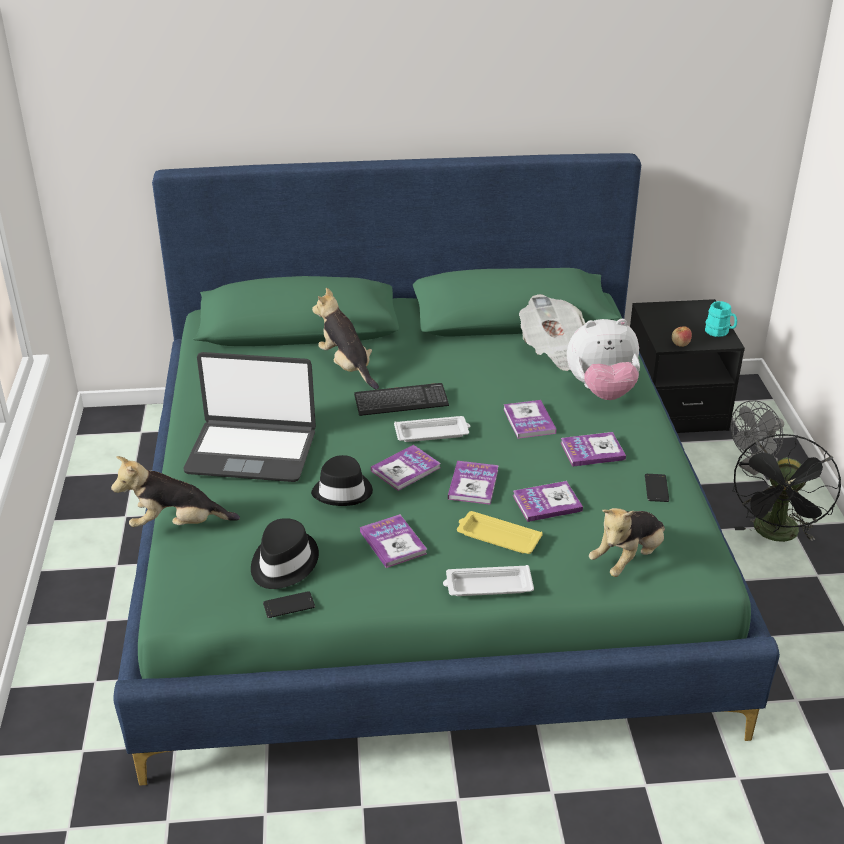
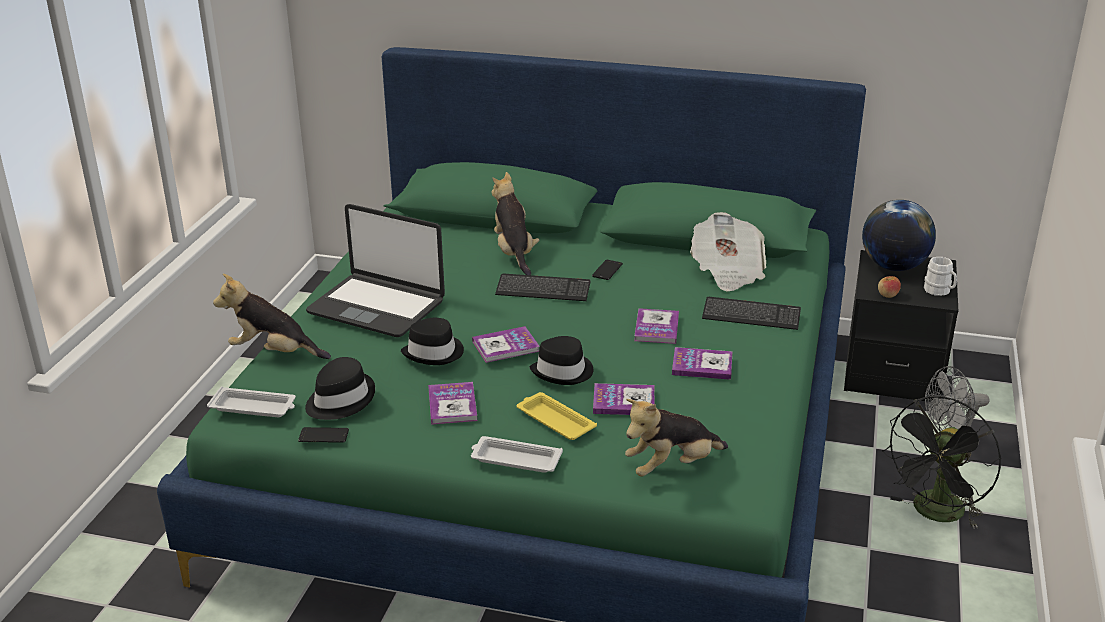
camera: 20 degrees right, 5 degrees down
white tray [394,416,470,442] -> white tray moved to [207,386,296,417]
book [448,461,499,505] -> black hat [529,336,593,385]
plush toy [567,319,640,400] -> keyboard [702,297,801,330]
phone [645,474,669,502] -> phone moved to [592,260,623,280]
turquoise mug [705,301,737,337] -> white mug [924,257,957,296]
none -> globe [862,200,936,271]

